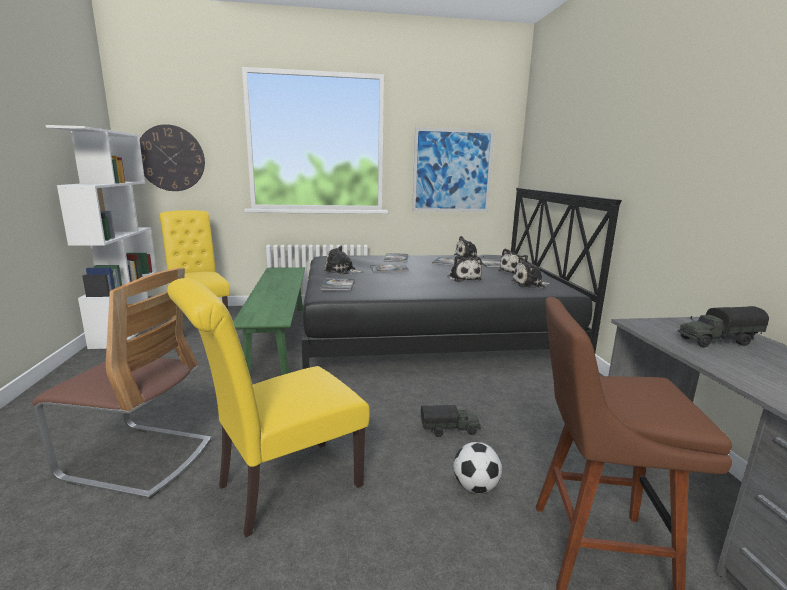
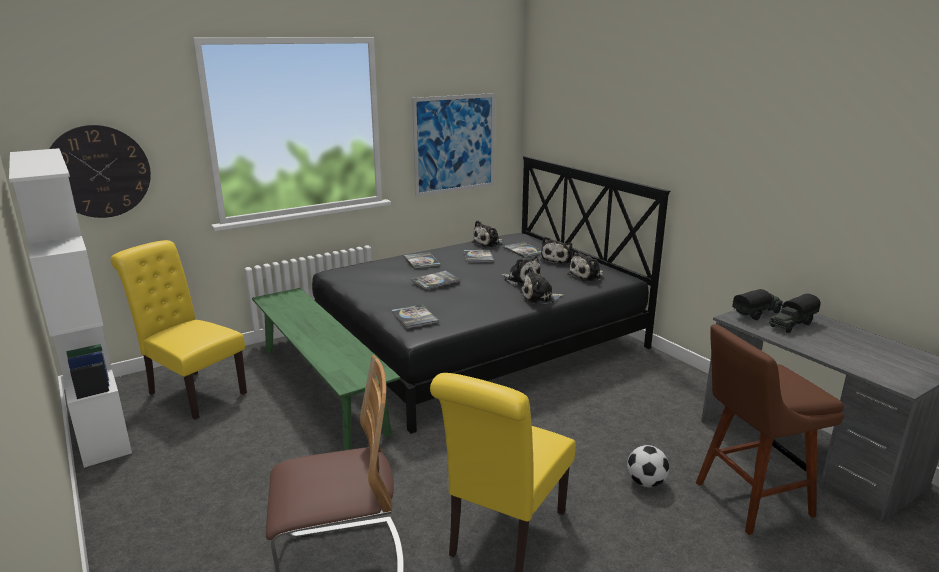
camera: 25 degrees left, 5 degrees up
plush toy [324,246,363,274] -> plush toy moved to [520,267,564,304]
toy truck [421,405,481,437] -> toy truck moved to [732,289,783,320]

